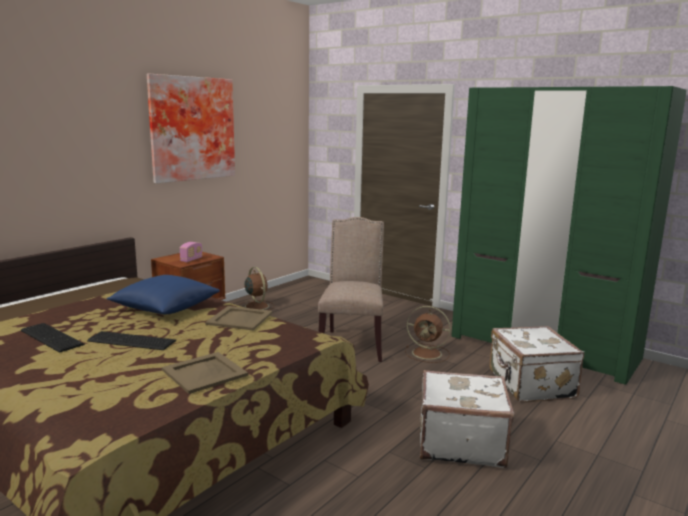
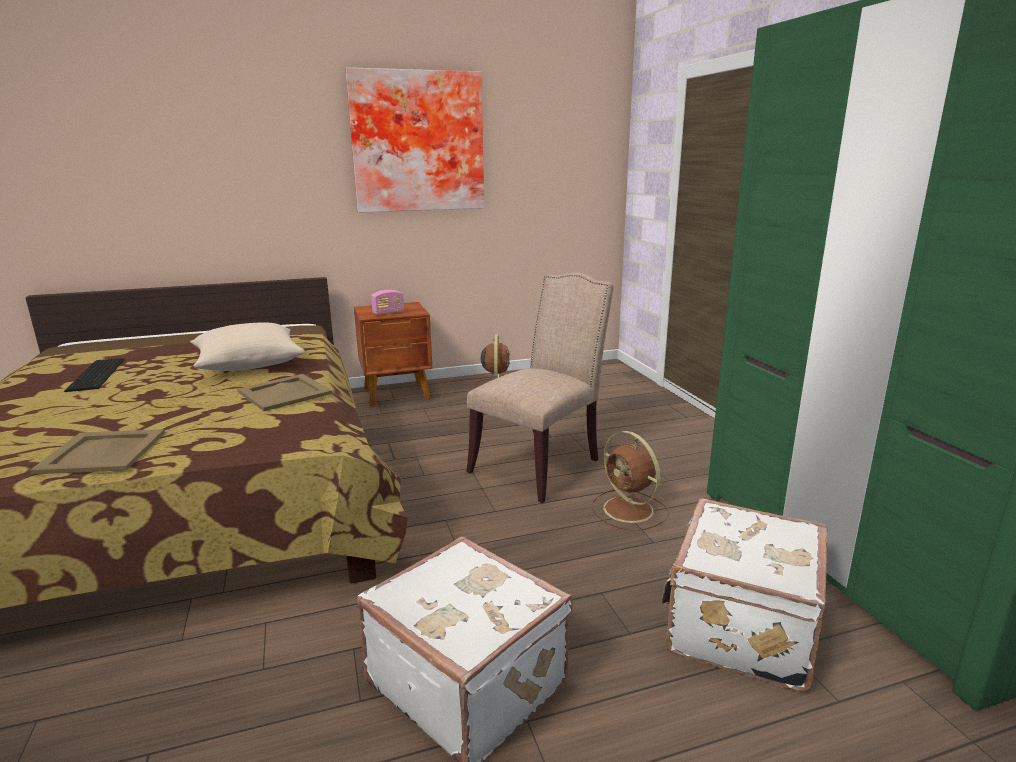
camera: 35 degrees right, 5 degrees up
keyboard [87,331,176,350] -> none
blue pillow [107,275,220,314] -> beige pillow [190,323,305,371]

